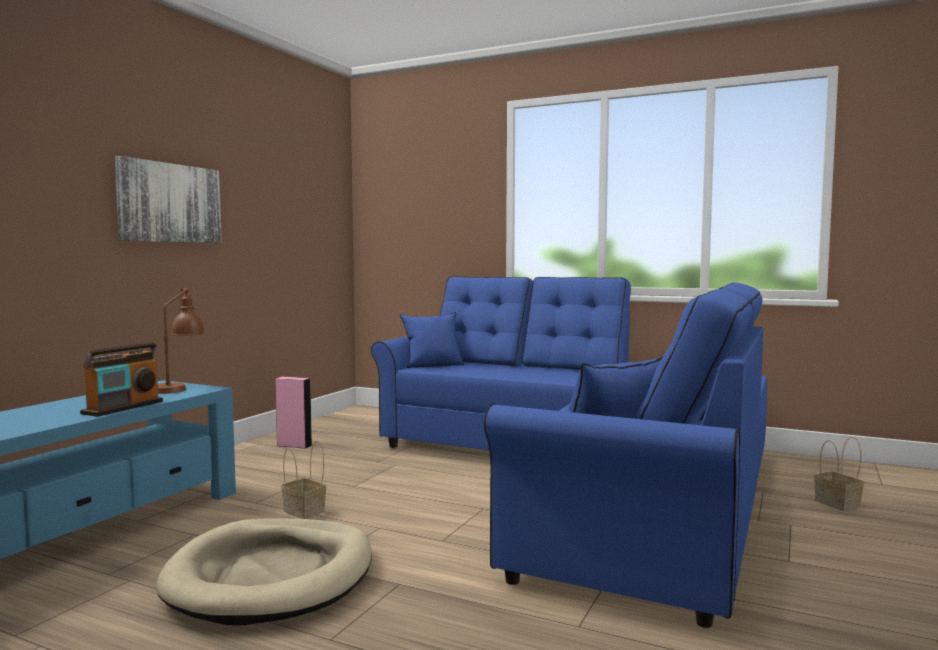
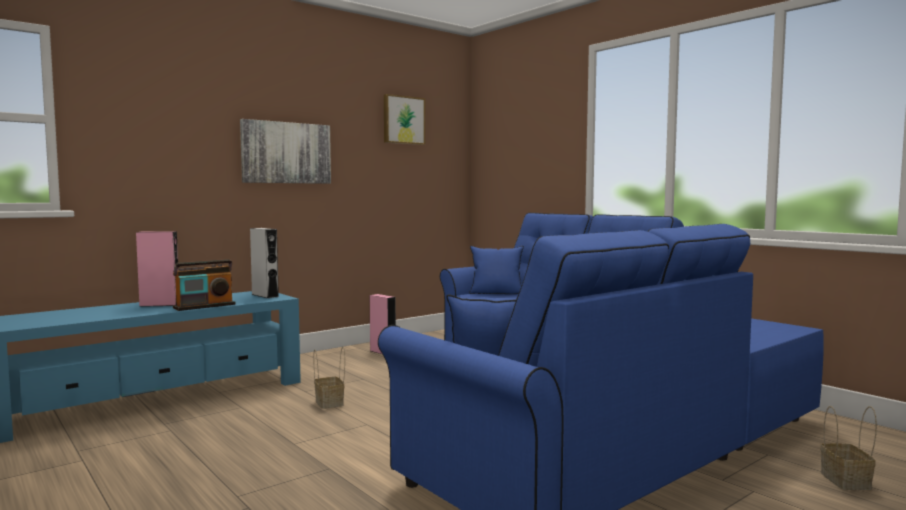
camera: 25 degrees right, 0 degrees up
beige dog bed [156,519,372,625] -> none
brown table lamp [158,288,205,394] -> grey speaker [250,228,279,298]
none -> pink speaker [136,231,178,307]
none -> picture [384,94,425,145]

